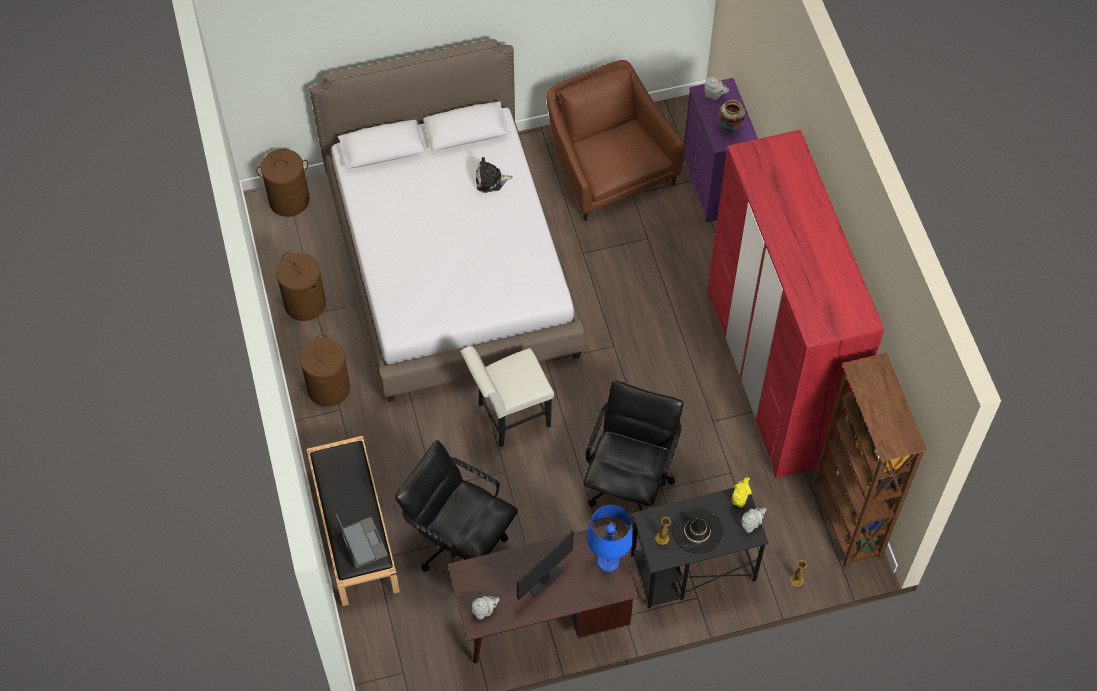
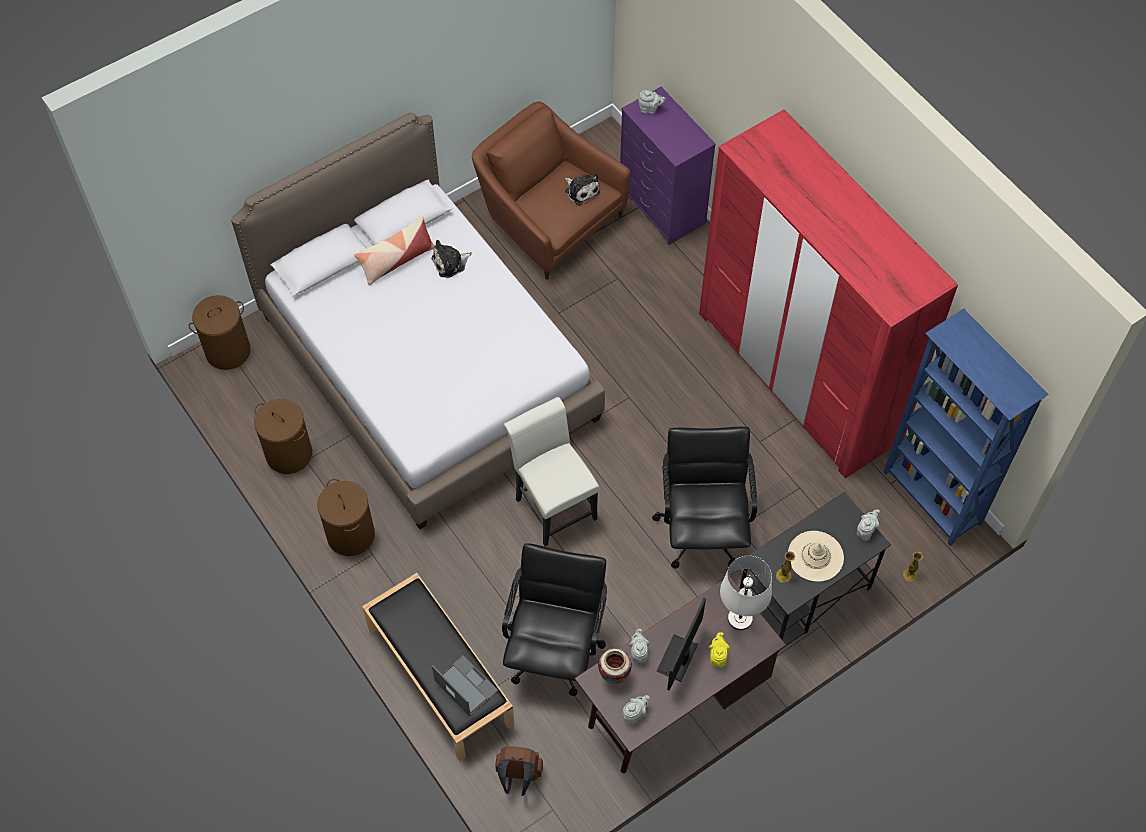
camera: 20 degrees left, 0 degrees up
black office chair [395,440,518,572] -> black office chair turned 90 degrees clockwise [502,543,607,696]
white chair [461,346,554,447] -> white chair turned 105 degrees clockwise [504,397,599,546]
blue table lamp [587,505,633,572] -> white table lamp [720,556,772,630]
black hat [672,507,723,555] -> beige hat [788,531,844,582]
vase [719,100,746,132] -> vase moved to [598,648,632,684]
yellow teapot [732,477,752,508] -> yellow teapot moved to [709,632,730,667]
brown bookcase [812,353,927,568] -> blue bookcase [884,309,1049,546]
none -> pillow [354,216,435,285]
none -> brown backpack [495,746,543,796]
none -> plush toy [565,173,600,206]
none -> grey teapot [628,629,650,663]

